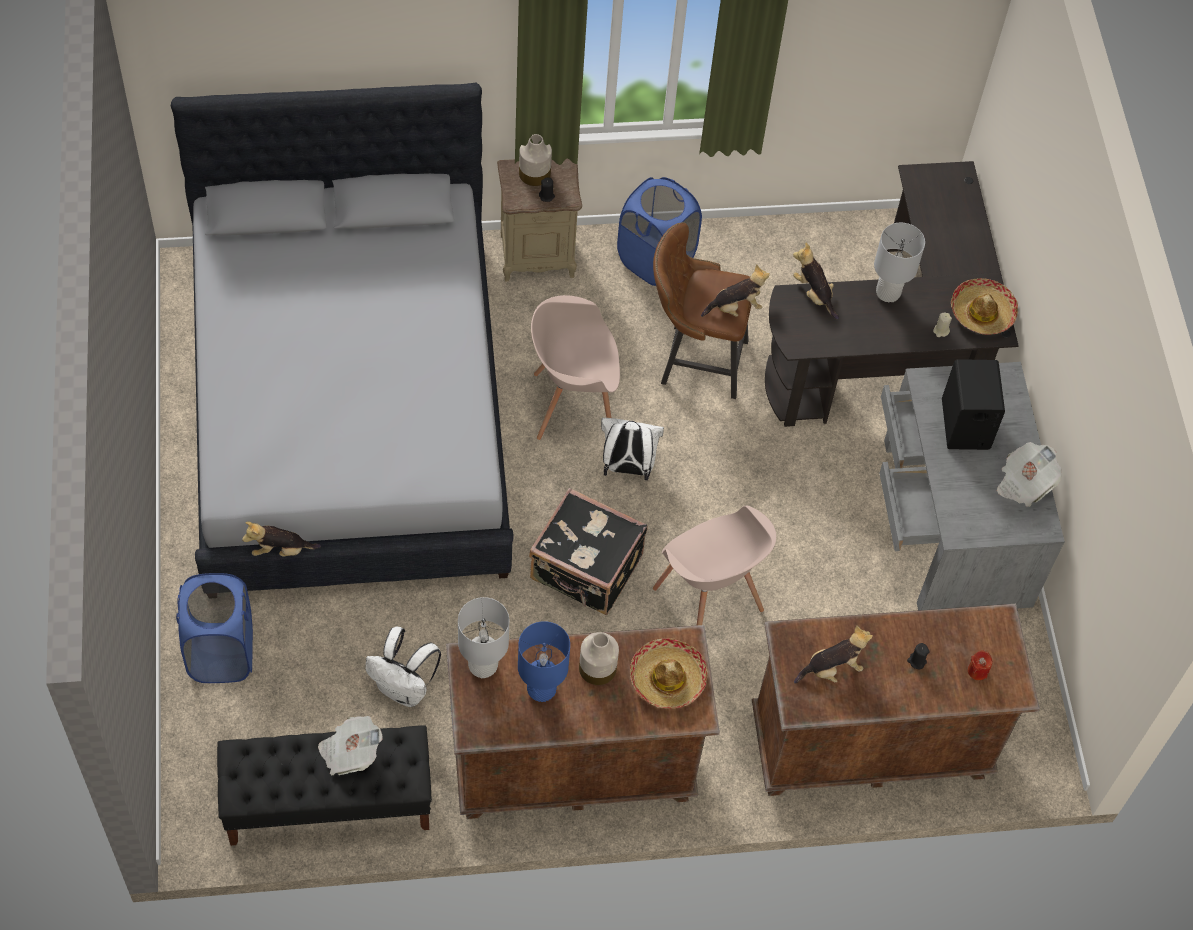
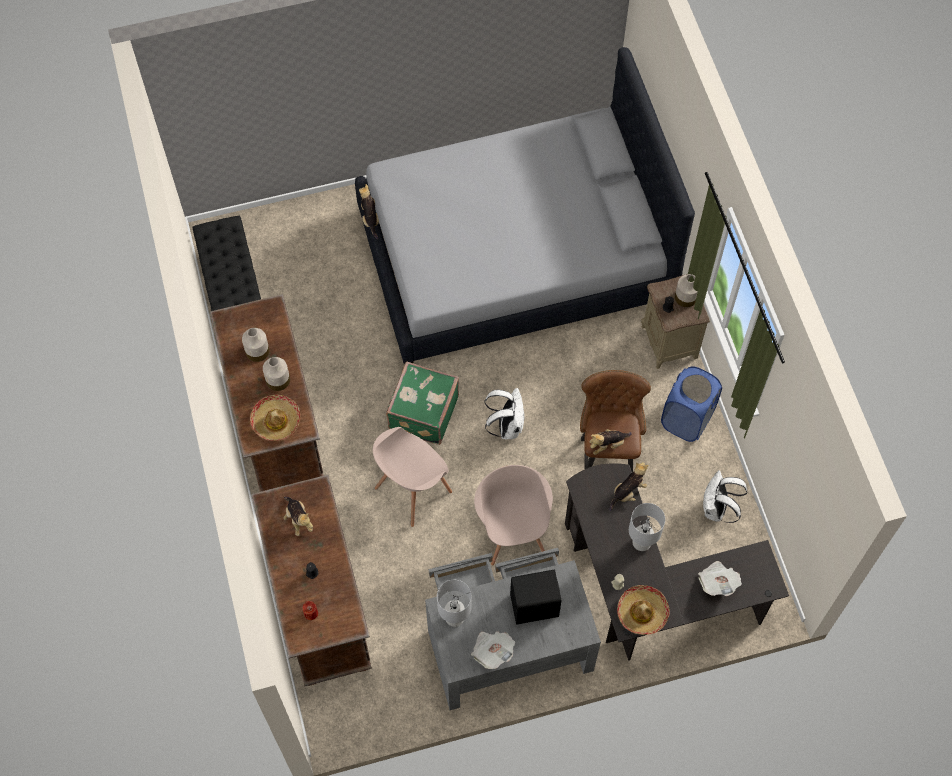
camera: 85 degrees right, 5 degrees up
blue laundry basket [176,573,253,683] -> none
newspaper [318,716,383,776] -> newspaper moved to [698,561,742,596]
white backpack [365,627,441,707] -> white backpack moved to [703,470,748,523]
grey table lamp [458,597,509,678] -> grey table lamp moved to [437,580,472,627]
blue table lamp [518,621,570,702] -> beige vase [242,328,270,362]
black suitcase [529,488,647,615] -> green suitcase [386,361,459,445]
beige chair [531,295,620,440] -> beige chair moved to [474,465,553,566]
plush toy [701,264,770,317] -> plush toy turned 90 degrees clockwise [590,429,632,455]

